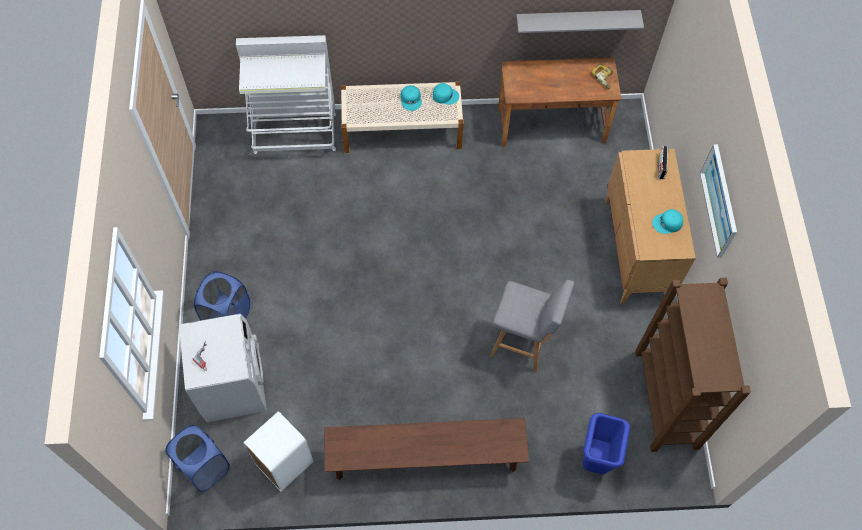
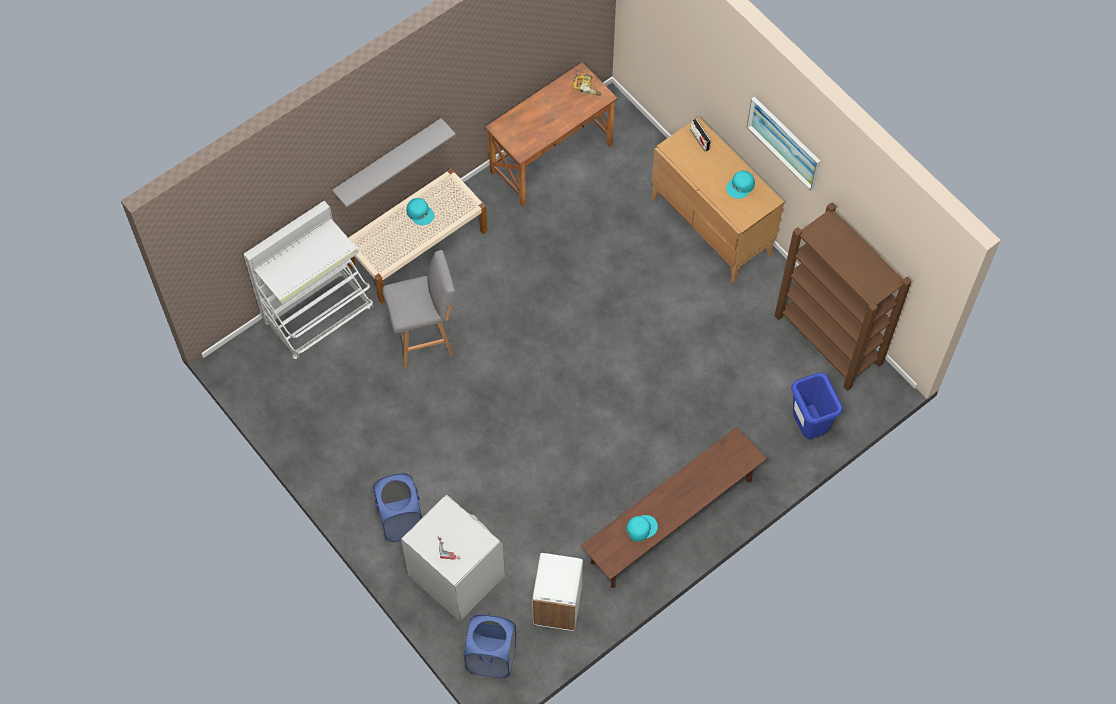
camera: 35 degrees left, 0 degrees up
turquoise cap [433,83,459,105] -> turquoise cap moved to [626,515,658,541]
grey stool [490,280,575,372] -> grey stool moved to [382,250,455,368]
grey shelf [516,10,644,33] -> grey shelf moved to [332,118,456,207]

